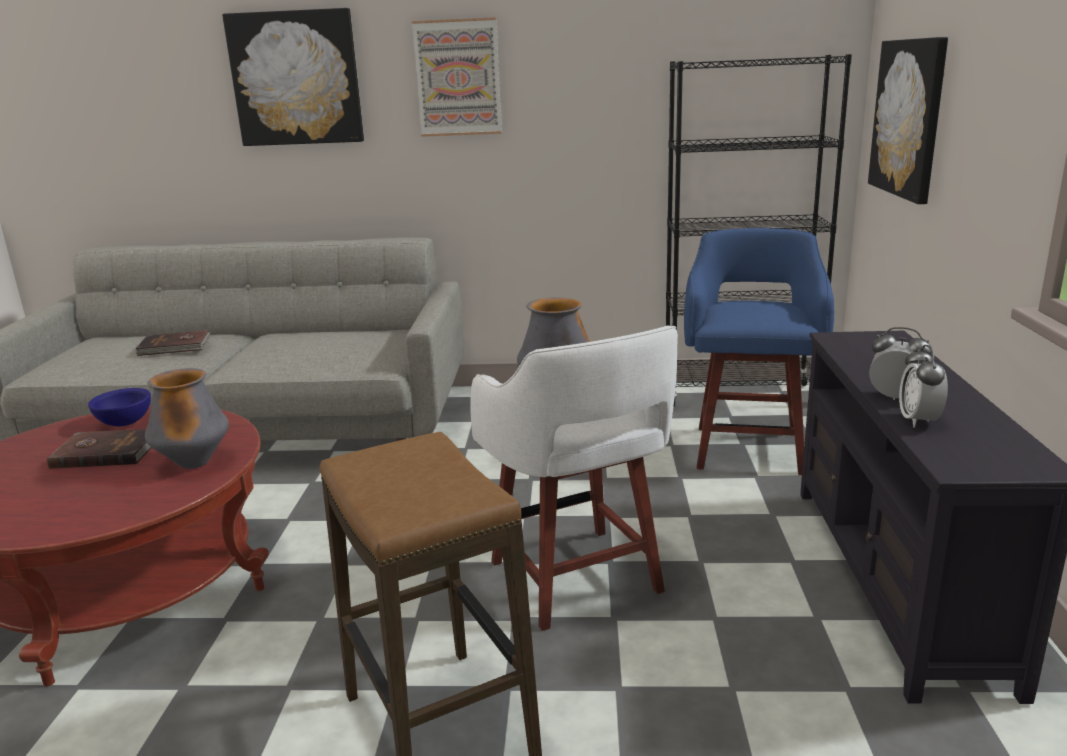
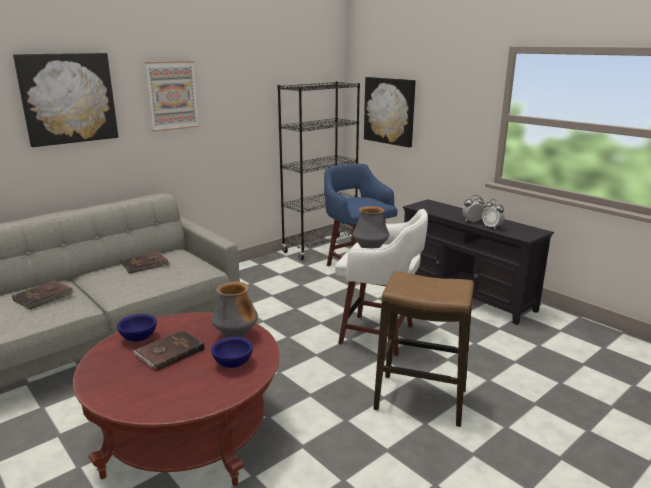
camera: 45 degrees left, 0 degrees up
none -> brown book [121,252,169,273]
none -> blue bowl [211,337,253,368]

